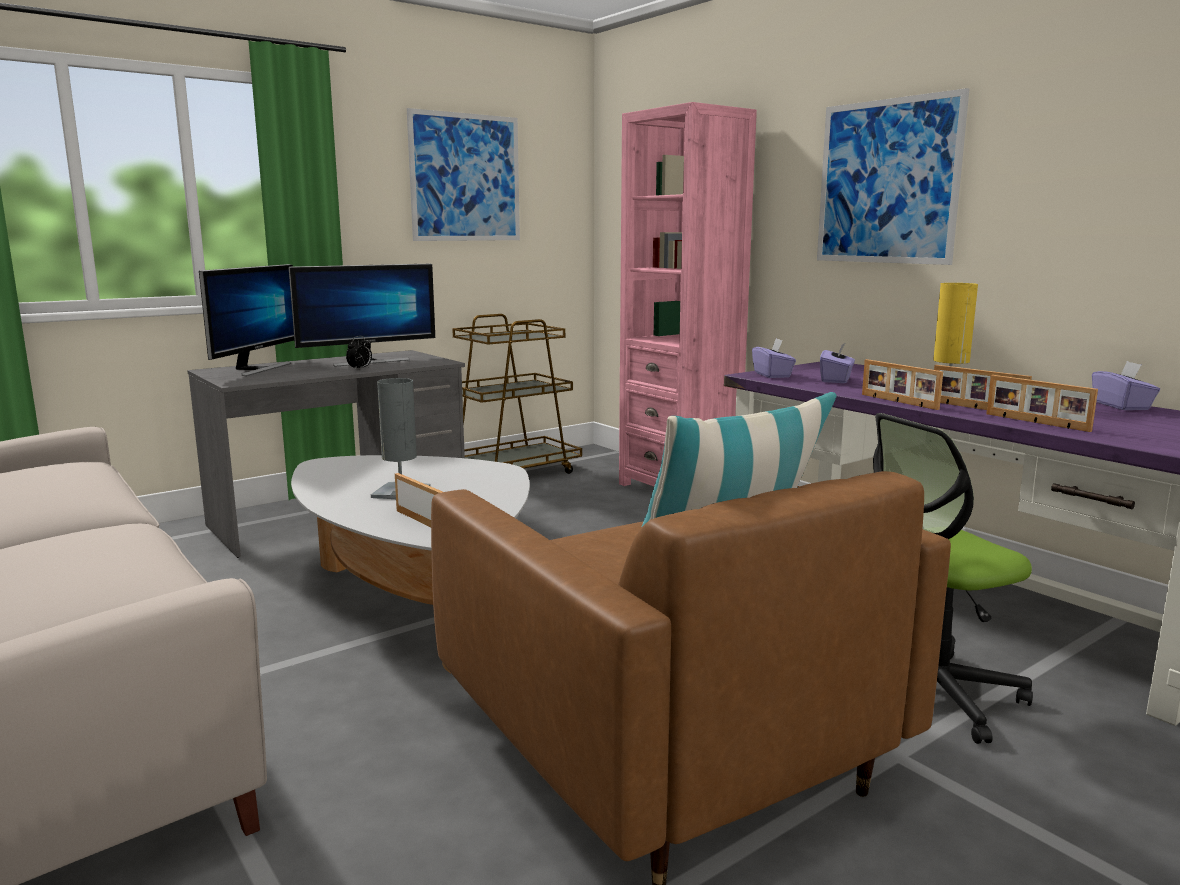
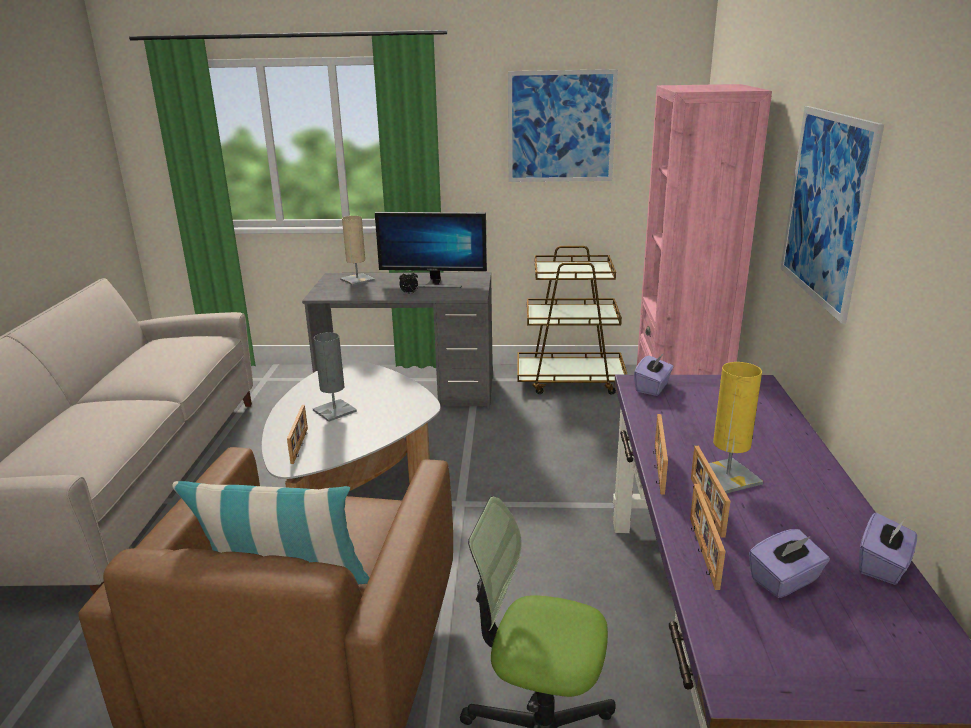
camera: 40 degrees right, 10 degrees up
monitor [199,264,294,376] -> beige table lamp [340,216,375,286]
purple tissue box [820,342,855,383] -> purple tissue box moved to [749,529,830,598]

